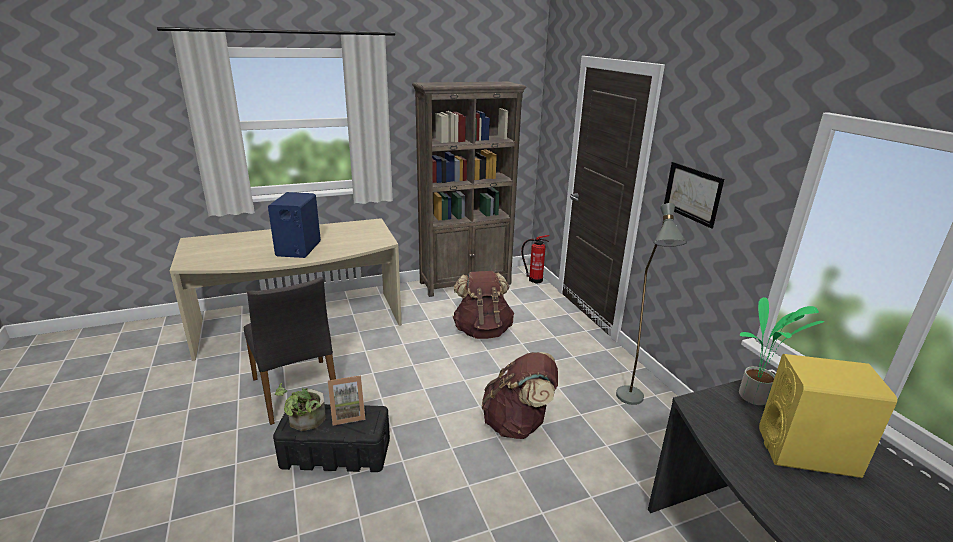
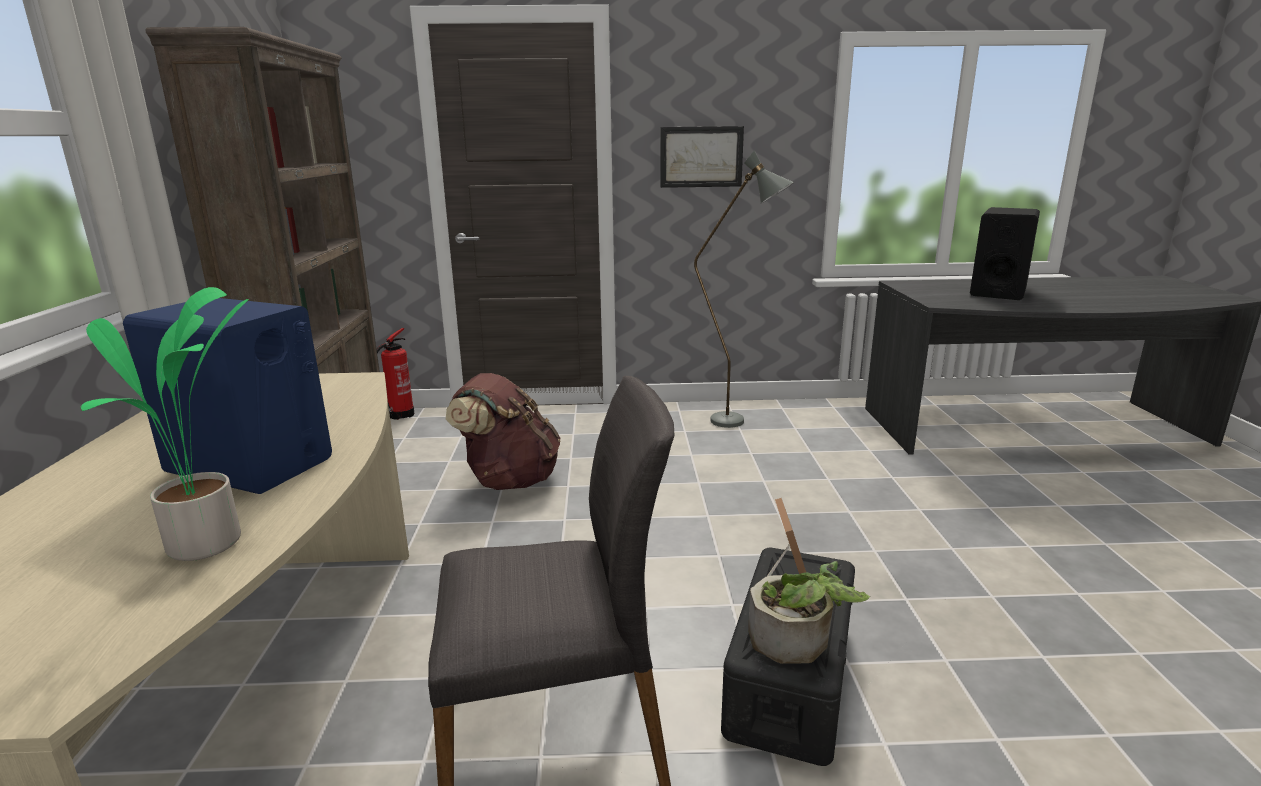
camera: 70 degrees left, 5 degrees down
brown backpack [482,352,558,439] -> none
potted plant [739,297,824,405] -> potted plant moved to [81,287,249,561]
yellow speaker [759,354,897,478] -> black speaker [970,207,1040,300]

